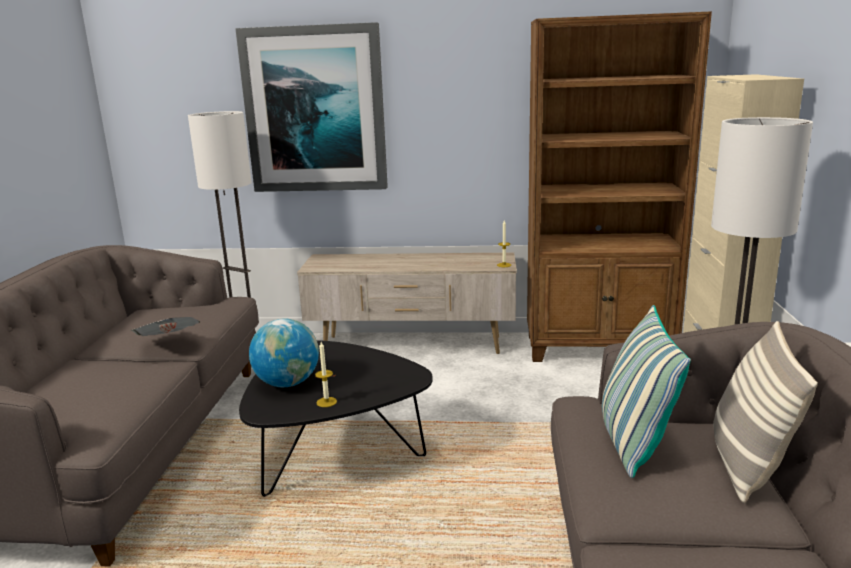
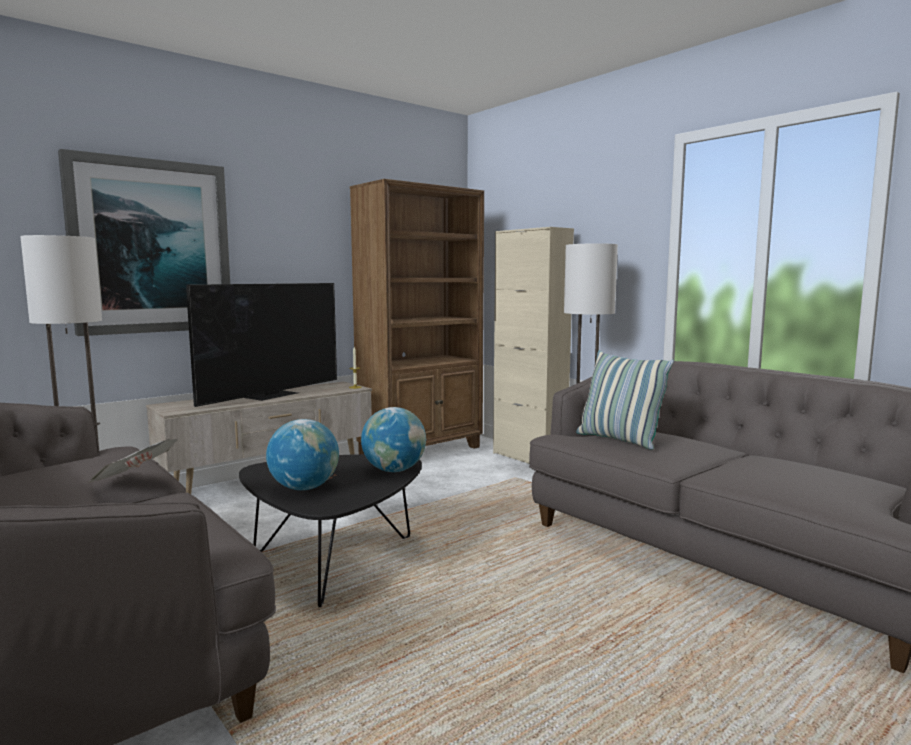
camera: 45 degrees left, 10 degrees down
candle [315,342,337,407] -> none
pillow [713,321,818,503] -> none
none -> television [186,283,337,407]
none -> globe [361,407,426,472]

